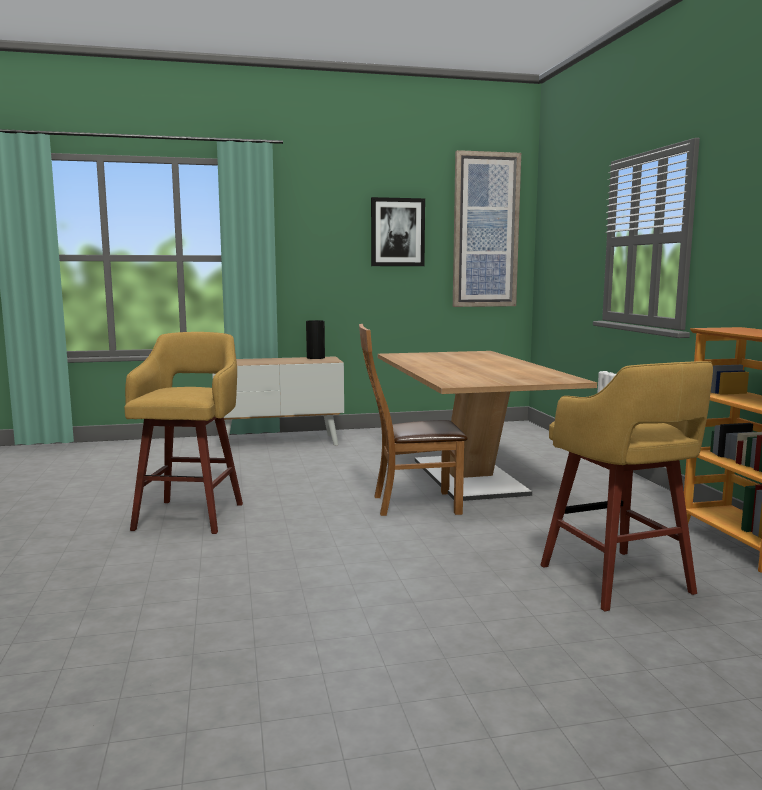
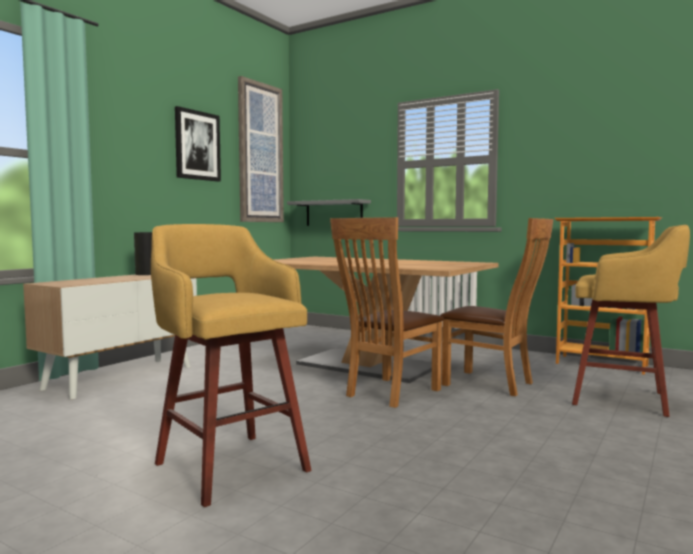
camera: 45 degrees left, 5 degrees down
none -> grey shelf [287,199,371,226]
none -> brown chair [440,218,554,396]

